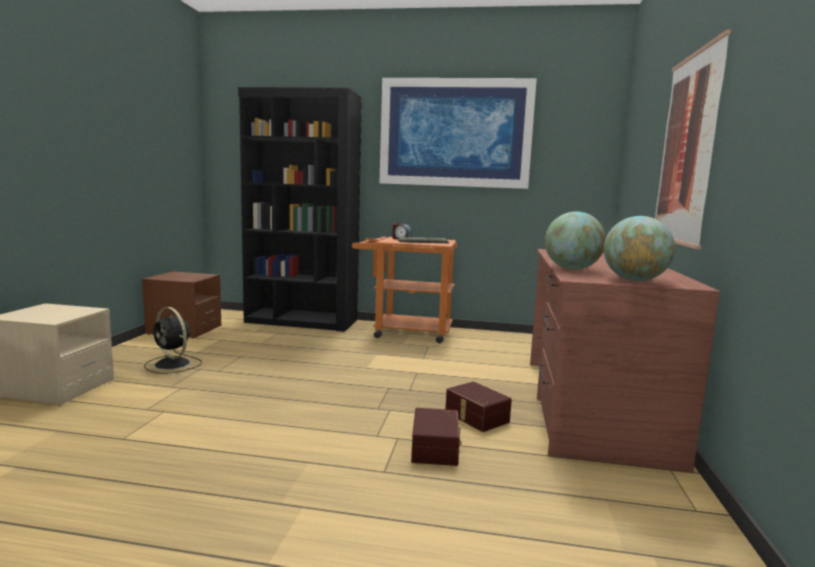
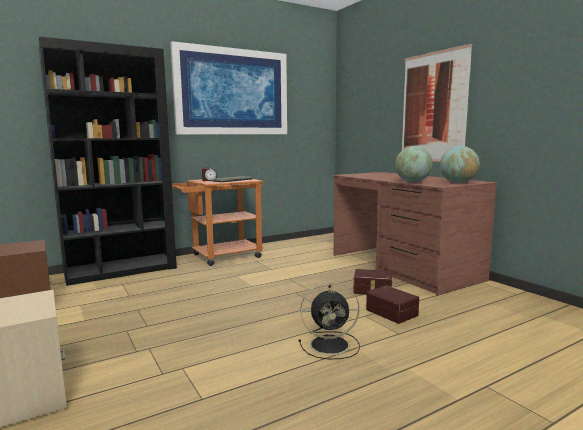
camera: 40 degrees left, 0 degrees up
black fan [144,307,202,374] -> black fan moved to [298,281,360,359]

